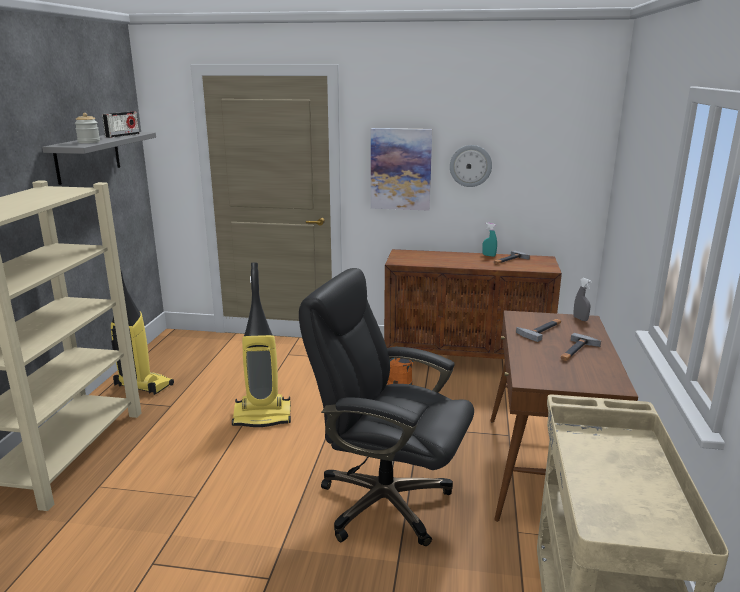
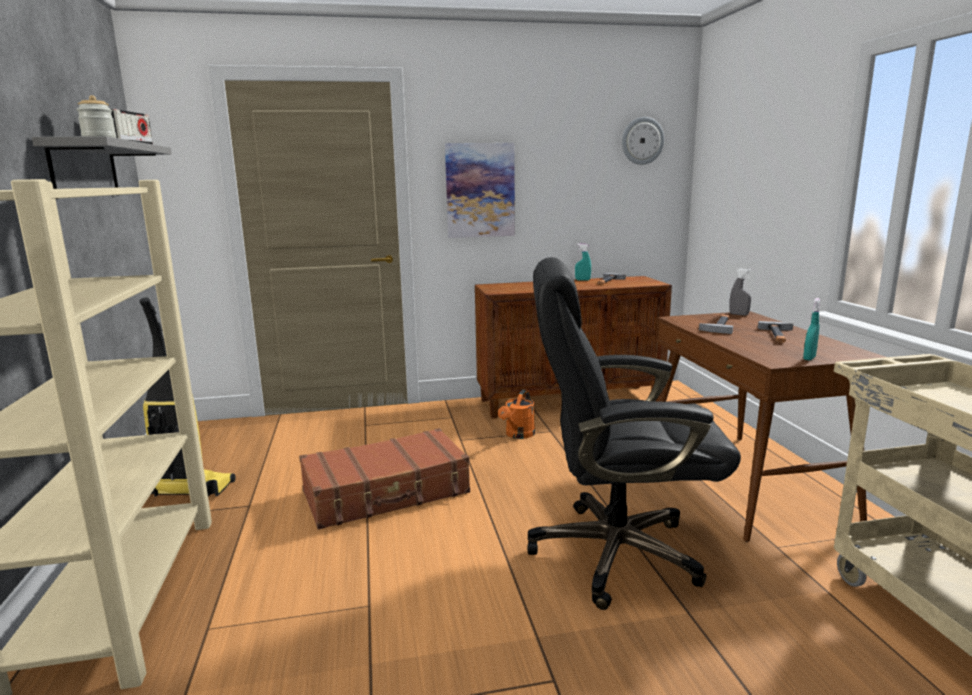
camera: 20 degrees left, 5 degrees down
vacuum cleaner [232,262,291,427] -> brown suitcase [299,428,470,530]
wall clock [450,145,492,187] -> wall clock moved to [622,117,664,165]
none -> turquoise spray bottle [803,298,821,360]

